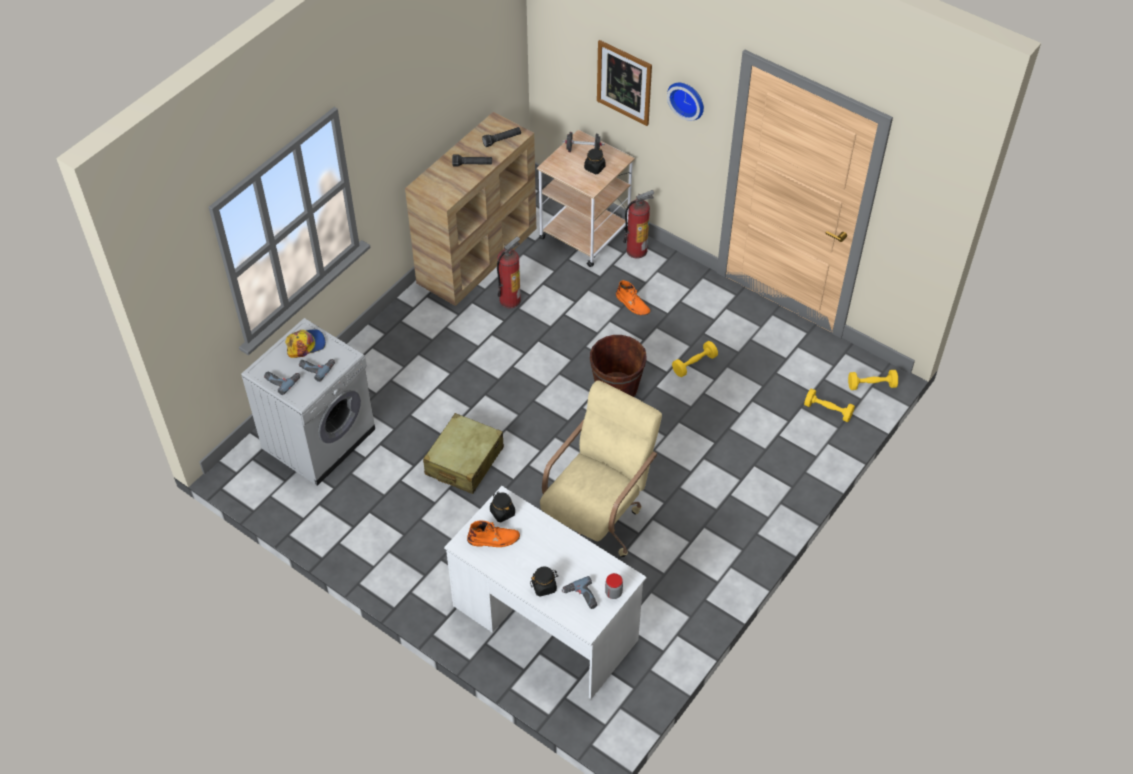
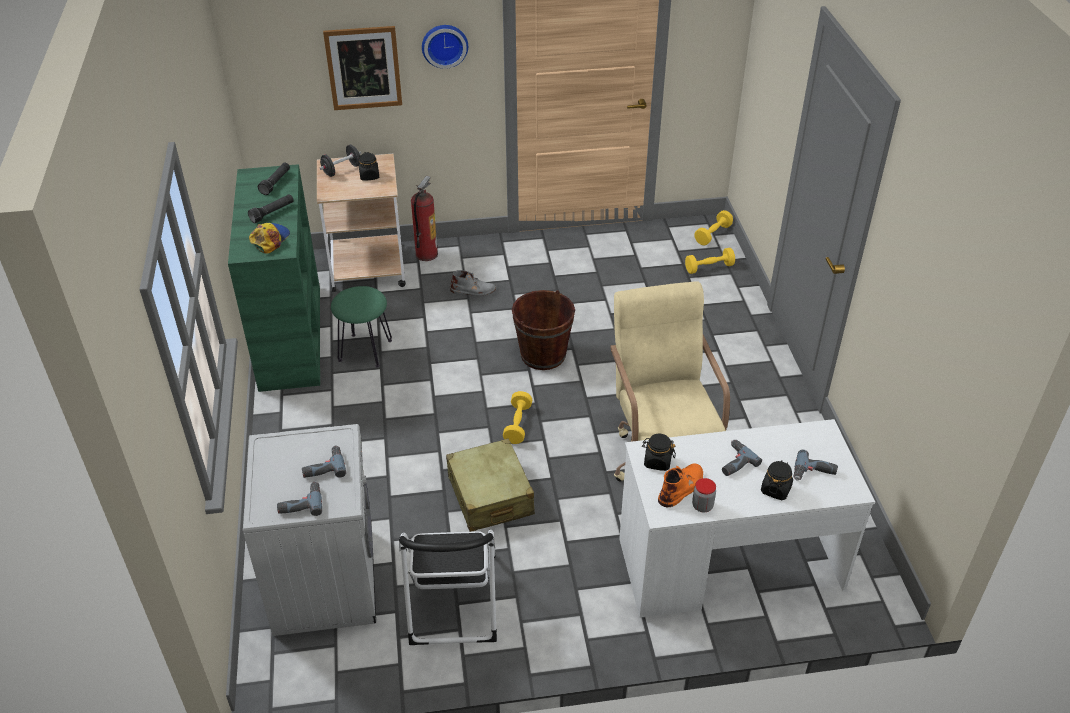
camera: 45 degrees left, 10 degrees down
cap [285,329,326,358] -> cap moved to [249,223,290,254]
brown bookcase [405,112,536,306] -> green bookcase [228,164,320,392]
fire extinguisher [497,237,521,309] -> green stool [331,286,392,368]
jar [605,573,623,599] -> jar moved to [692,478,716,512]
orange boot [616,280,650,315] -> grey boot [450,270,496,296]
yellow dumbbell [672,341,718,377] -> yellow dumbbell moved to [503,391,532,444]
none -> step ladder [399,530,497,645]
none -> power drill [722,440,762,476]

